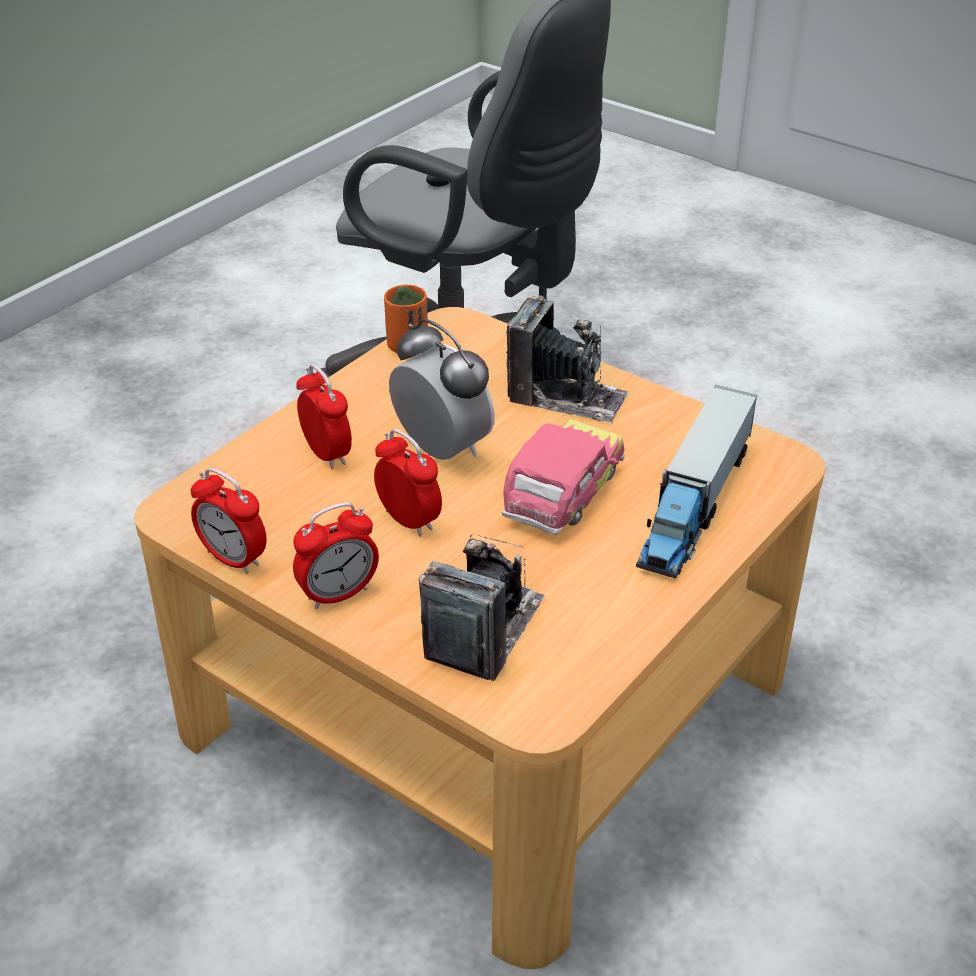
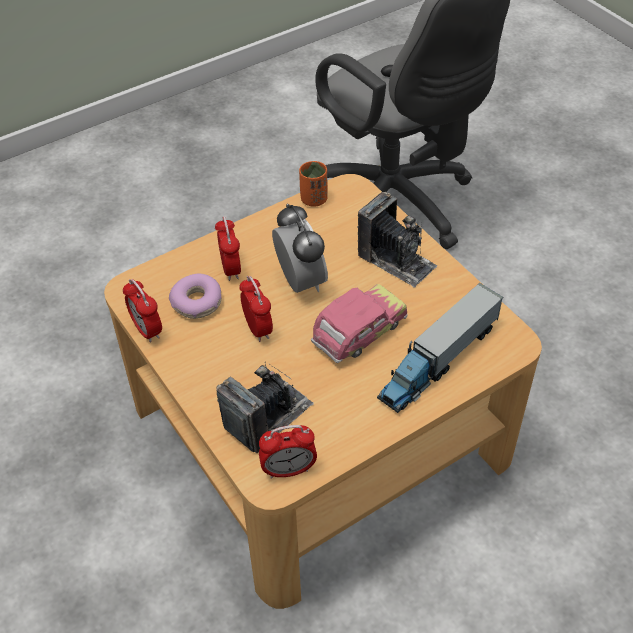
camera: 20 degrees right, 10 degrees up
alarm clock [293,502,379,609] -> alarm clock moved to [259,425,317,479]
none -> donut [169,273,222,319]

